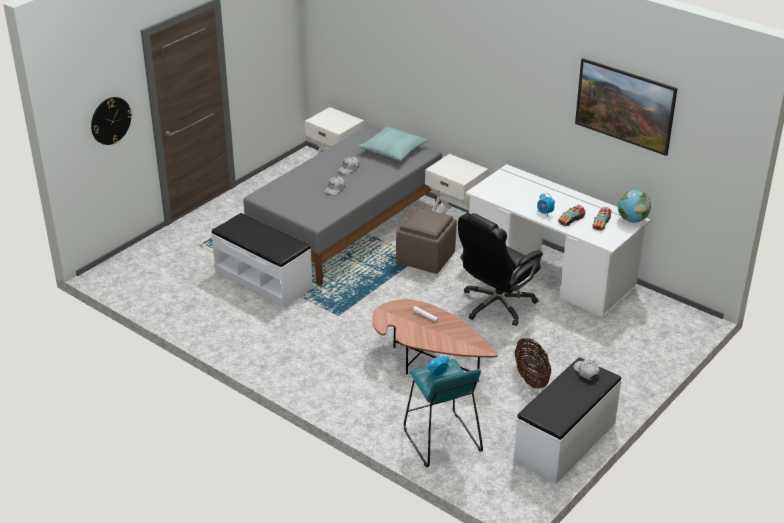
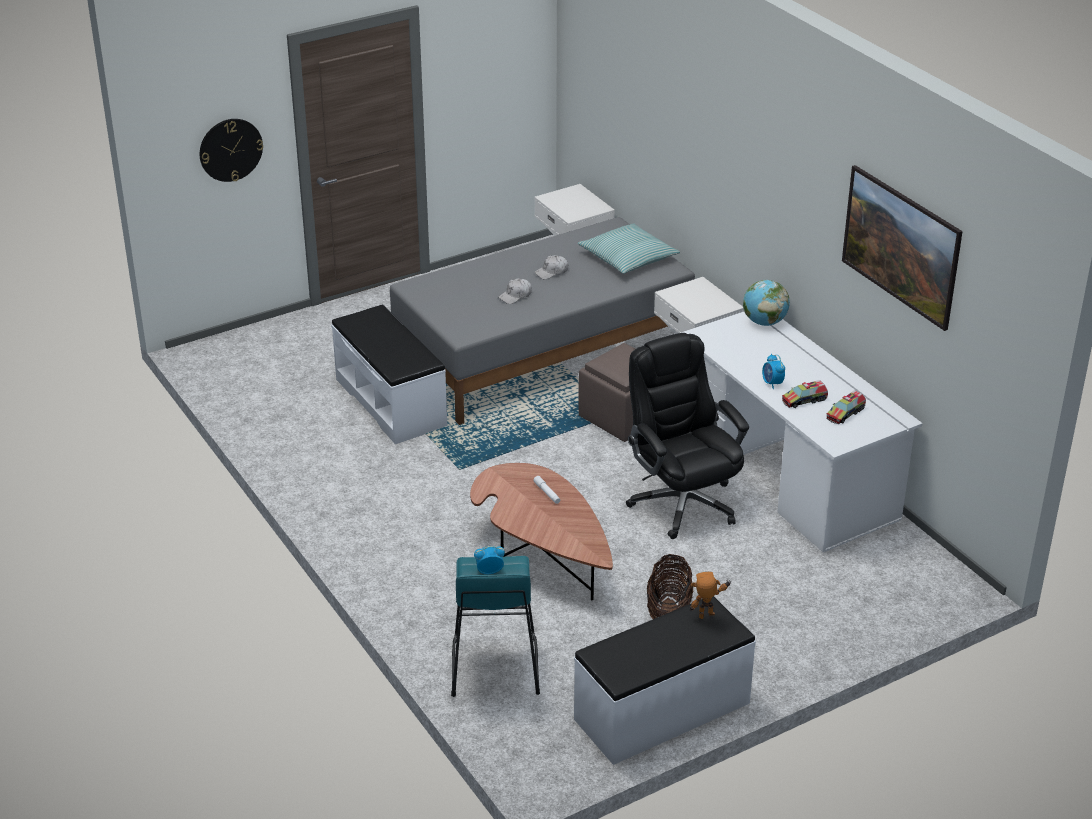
camera: 20 degrees right, 0 degrees up
black office chair [458,213,543,326] -> black office chair turned 90 degrees clockwise [626,333,749,539]
white cap [574,360,600,380] -> toy robot [690,572,731,619]
globe [618,189,651,223] -> globe moved to [743,280,790,326]

